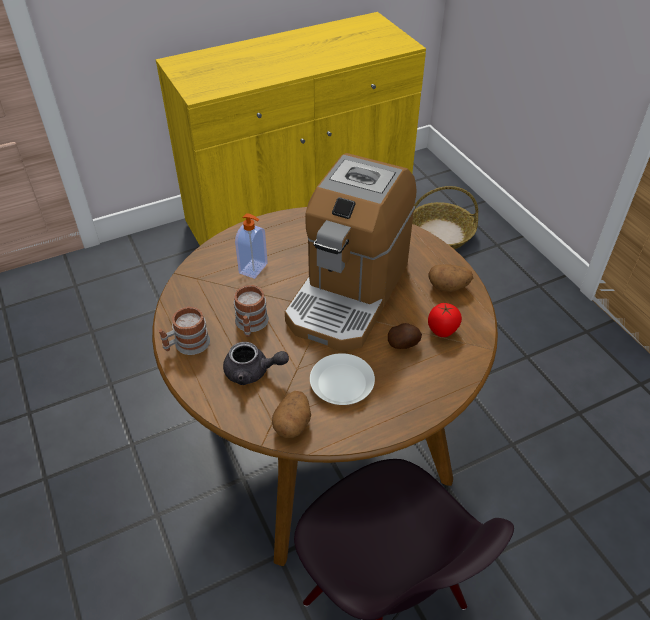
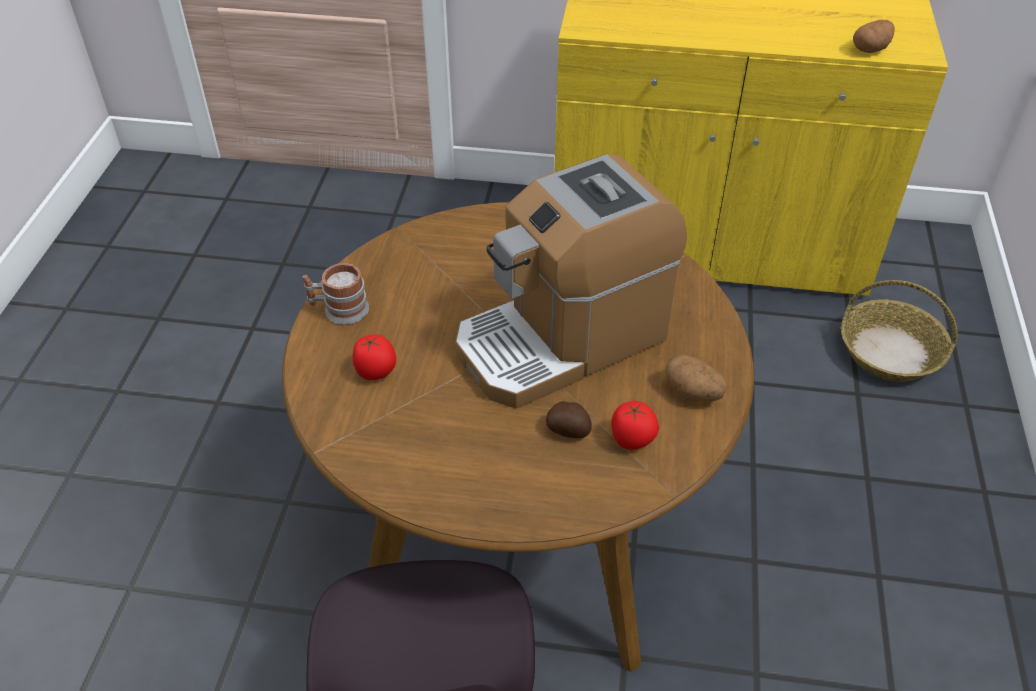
camera: 35 degrees right, 0 degrees up
grey teapot [223,342,289,385] -> tomato [353,335,396,380]
mug [234,285,269,337] -> none
soap dispenser [235,213,268,279] -> none
potato [272,391,311,438] -> potato moved to [853,20,895,53]
white plate [310,353,375,405] -> none

